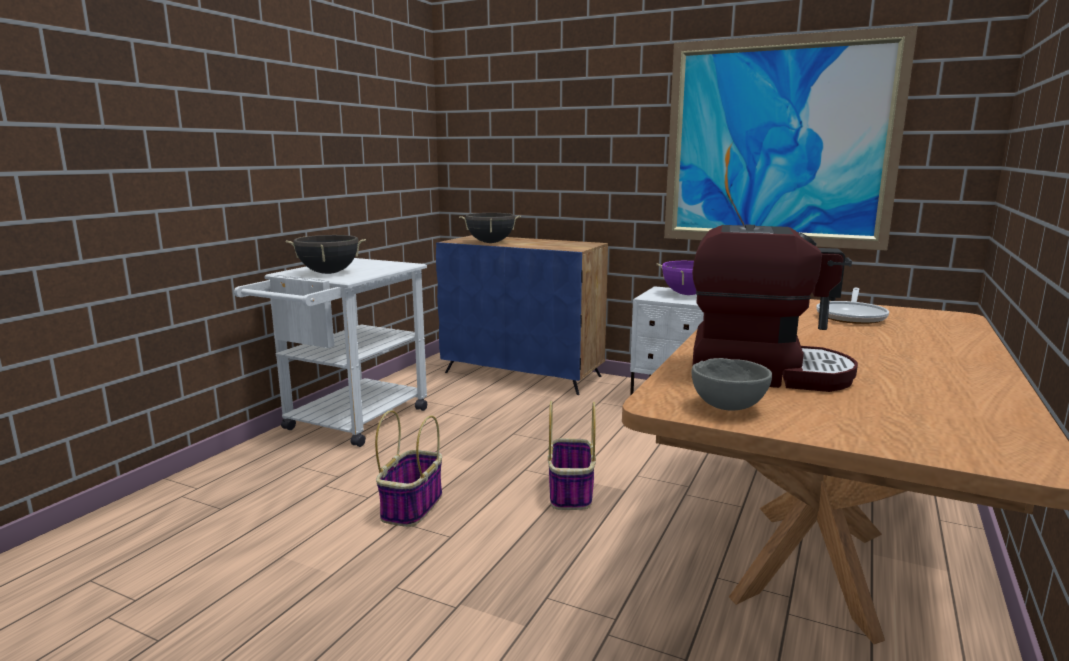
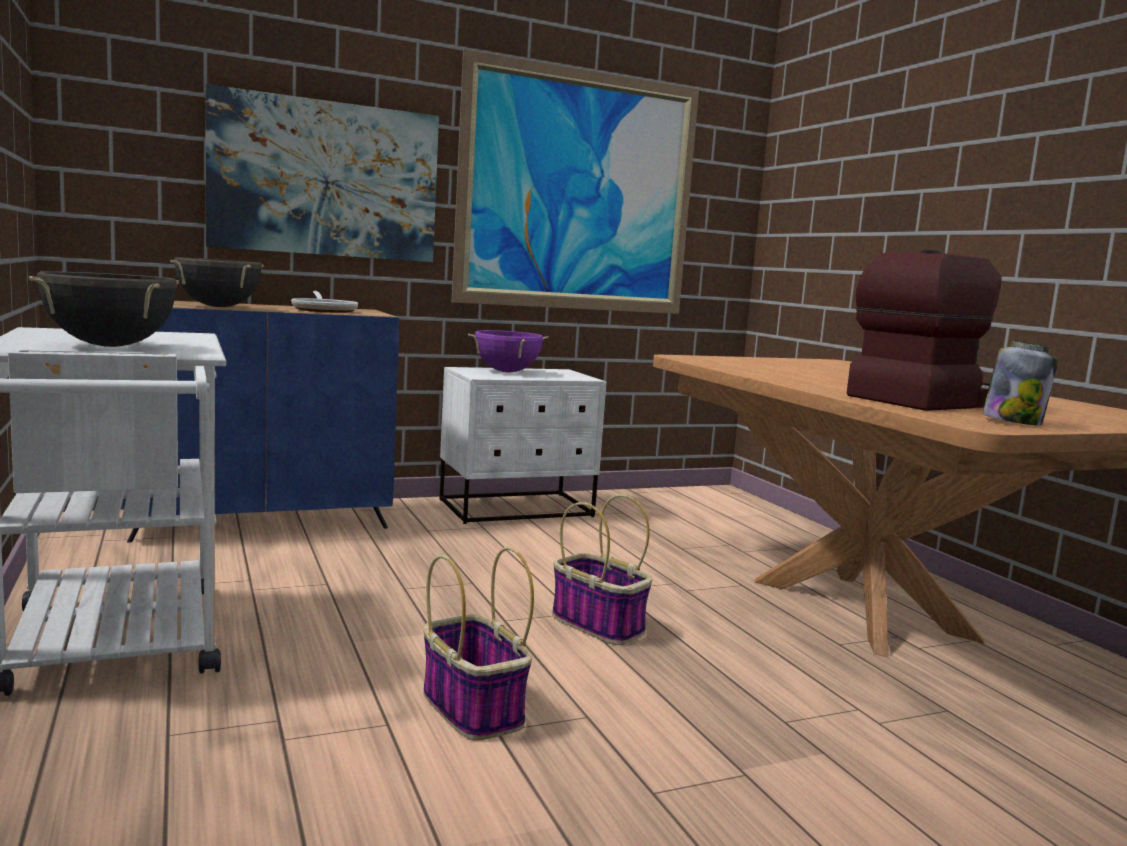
camera: 50 degrees left, 5 degrees down
grey bowl [691,358,772,410] -> jar [983,341,1058,425]
frying pan [816,288,889,324] -> frying pan moved to [291,291,358,313]
none -> picture [205,84,439,262]

